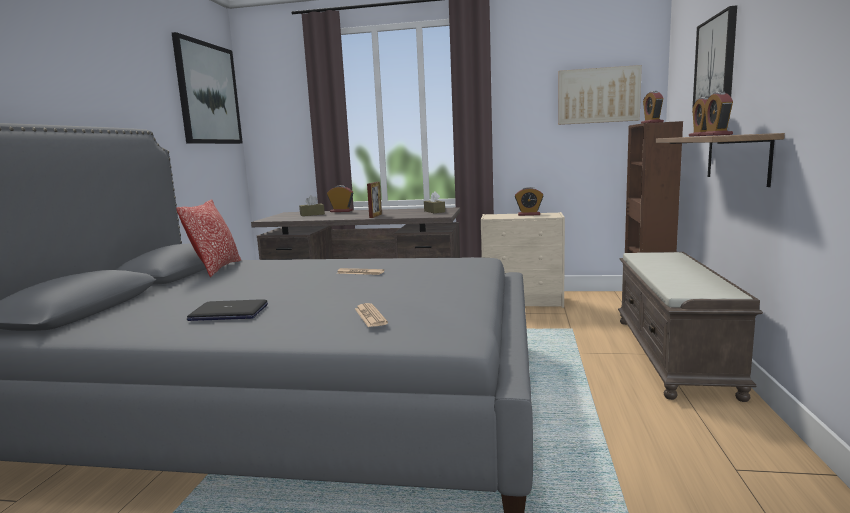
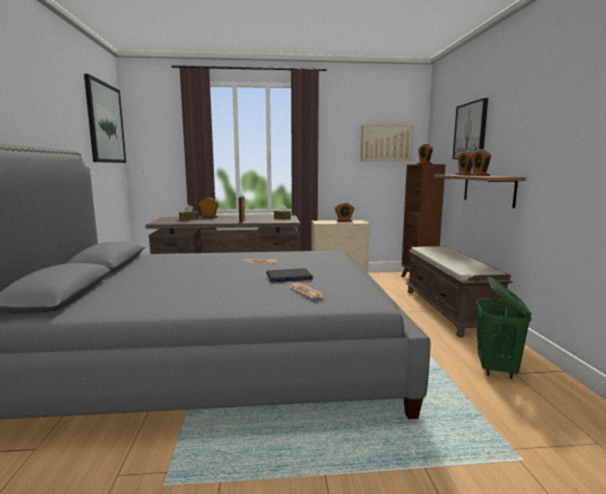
camera: 15 degrees left, 0 degrees up
pillow [176,199,241,277] -> none
laptop [187,299,268,321] -> laptop moved to [266,268,313,282]
none -> green laundry basket [476,276,532,379]

